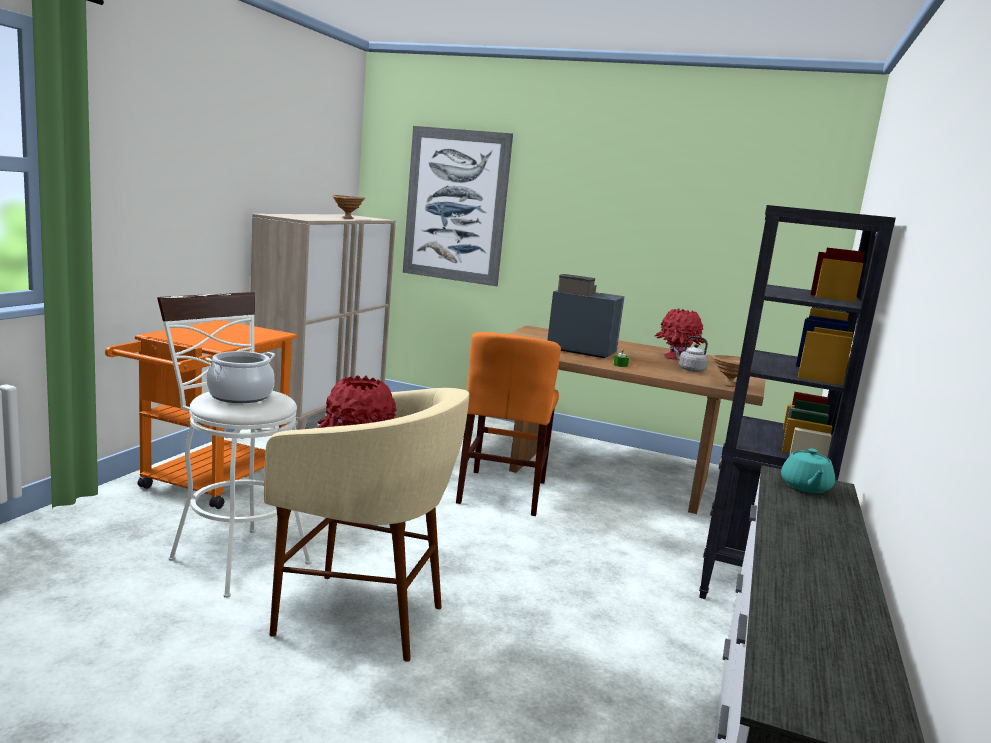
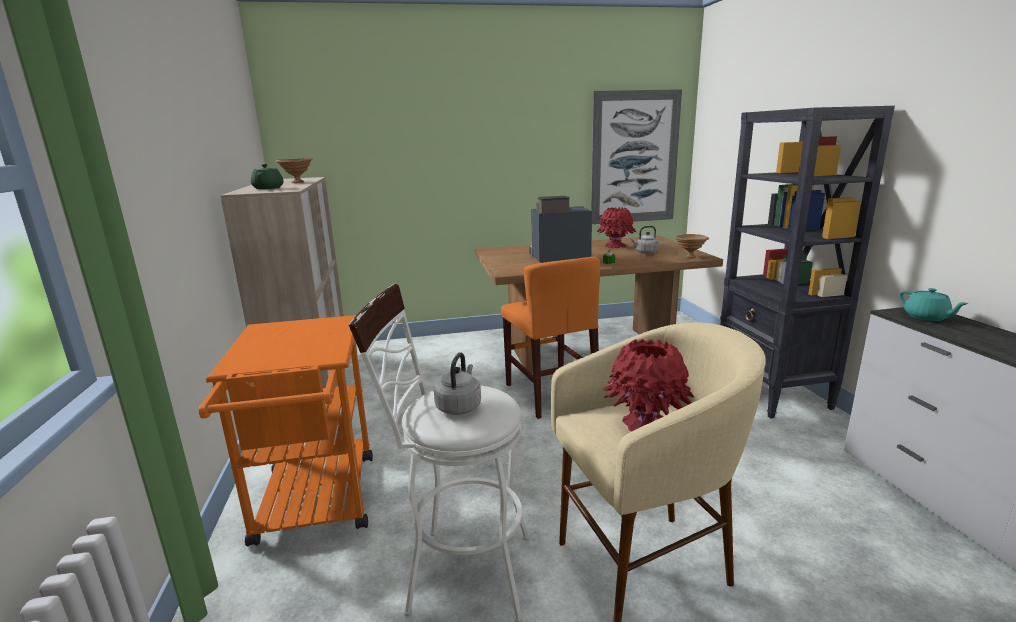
camera: 30 degrees left, 5 degrees up
cooking pot [205,351,276,403] -> grey kettle [434,352,481,415]
picture [403,126,513,286] -> picture moved to [591,89,682,224]
none -> green teapot [250,164,284,189]

